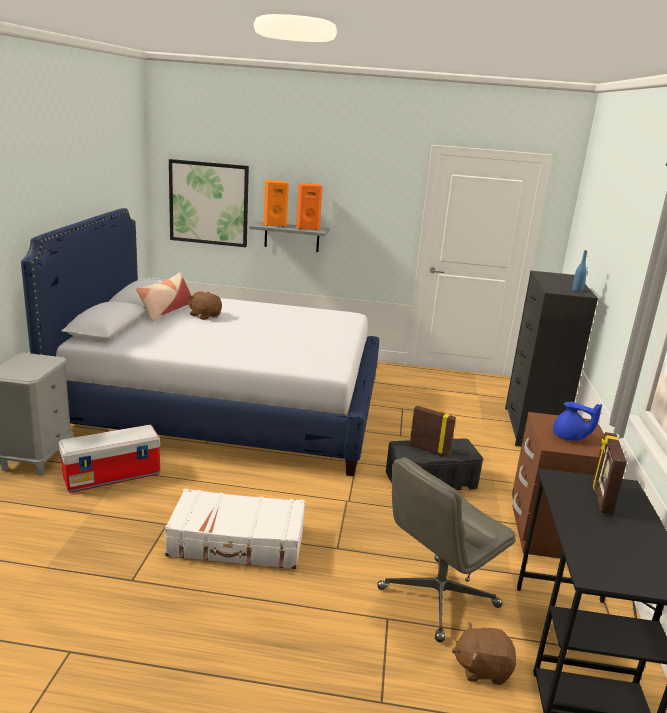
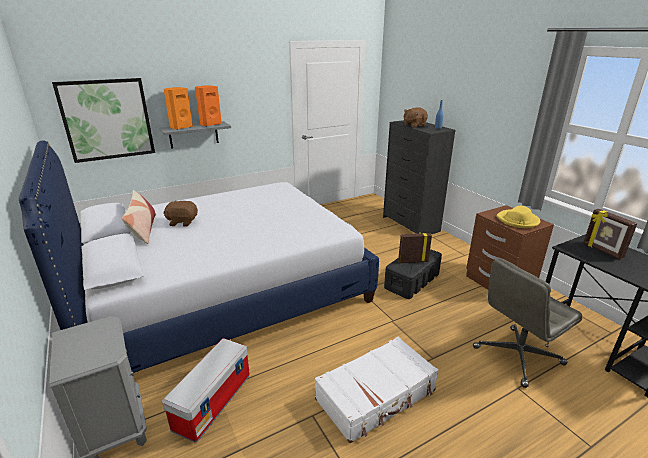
camera: 35 degrees left, 5 degrees up
grey office chair [377,457,516,642] -> grey office chair turned 45 degrees clockwise [473,259,582,388]
brown plush toy [452,622,516,685] -> brown plush toy moved to [404,107,428,127]
blue teapot [553,402,602,441] -> yellow hat [496,206,540,228]

